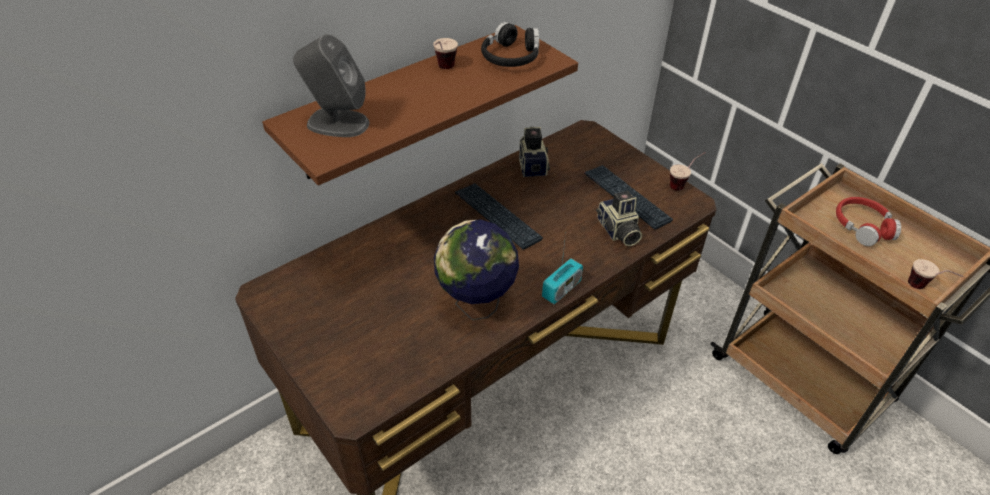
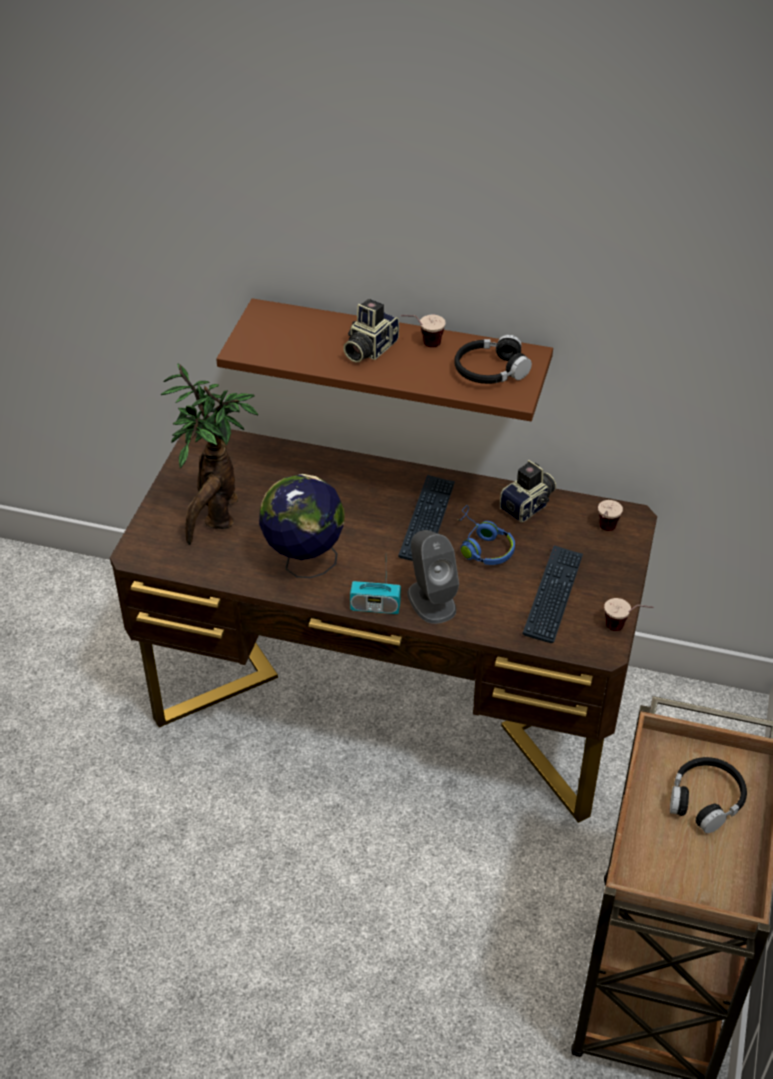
camera: 55 degrees right, 0 degrees up
grey speaker [293,34,370,137] -> grey speaker moved to [408,530,459,624]
camera [596,191,642,246] -> camera moved to [343,299,399,363]
red headphones [836,197,901,246] -> black headphones [670,757,747,833]
cup [908,259,964,289] -> cup moved to [598,500,623,531]
none -> potted plant [161,363,258,545]
none -> blue headphones [457,505,515,565]

